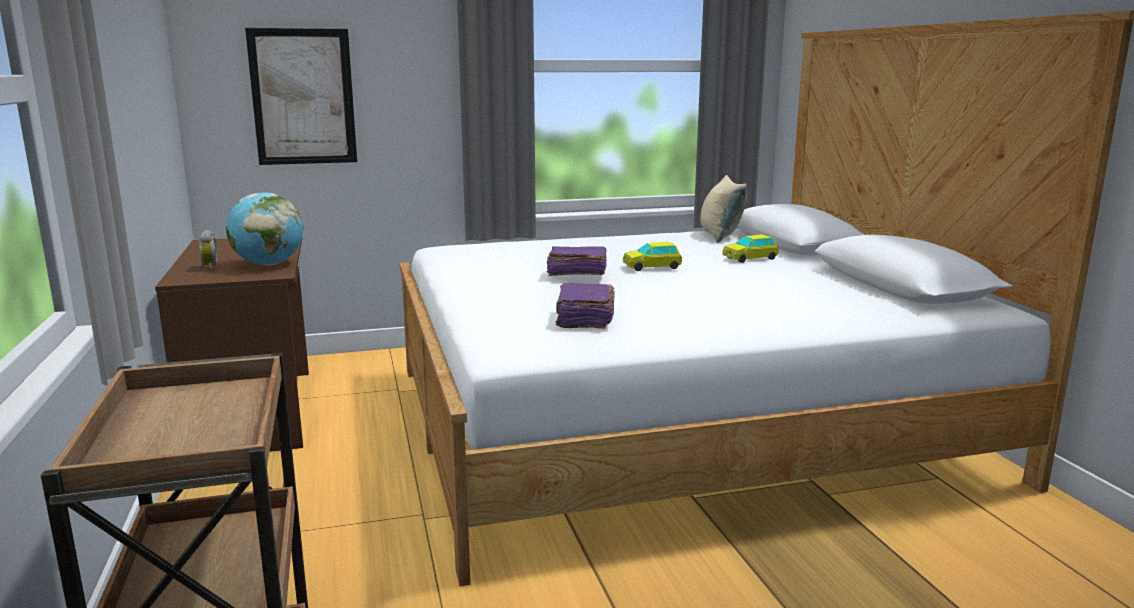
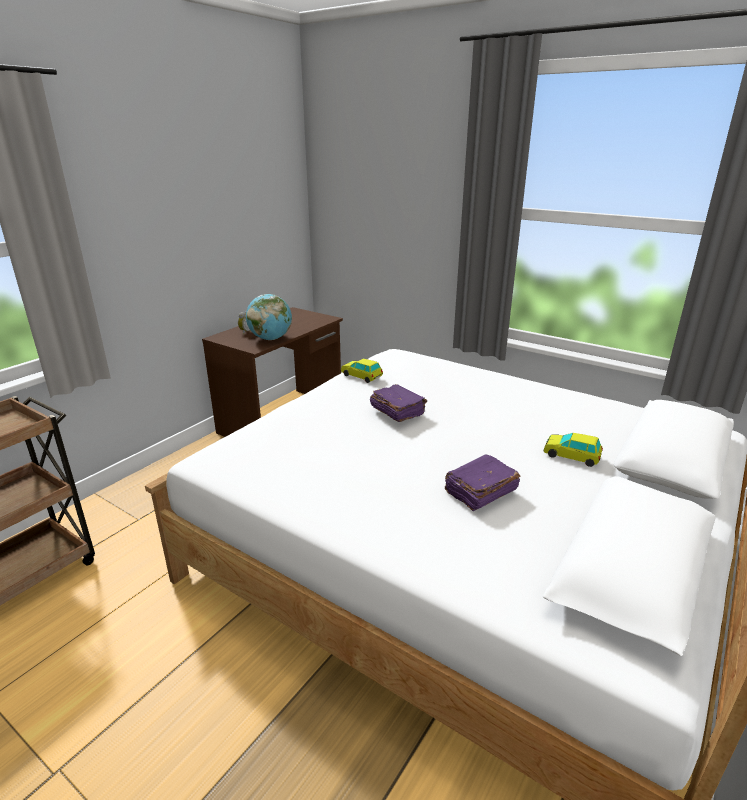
camera: 50 degrees right, 10 degrees up
picture [245,28,357,165] -> none
purple book [556,283,615,329] -> purple book moved to [445,454,520,511]
toy car [623,242,682,271] -> toy car moved to [341,359,383,383]
beige pillow [700,175,747,243] -> none

